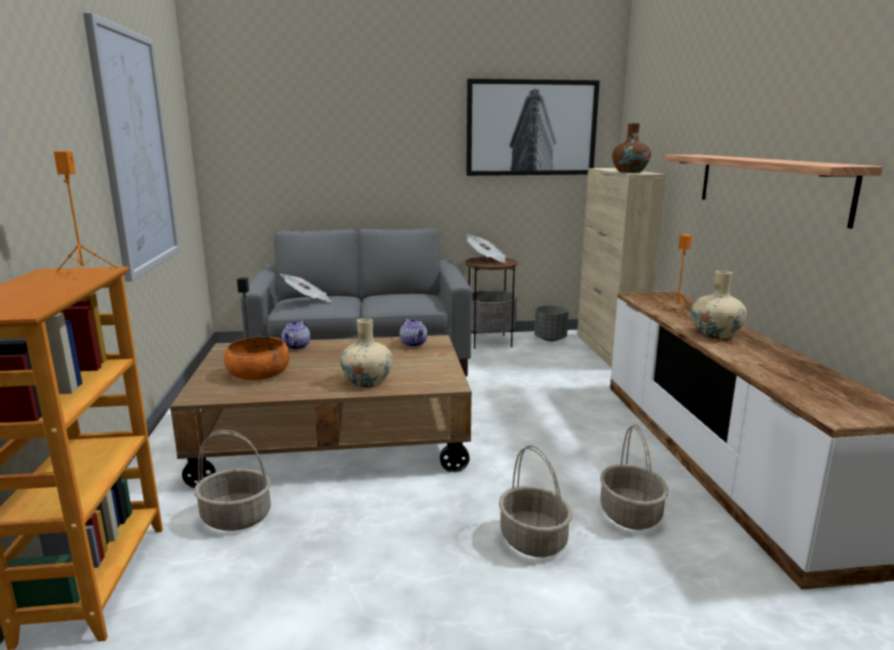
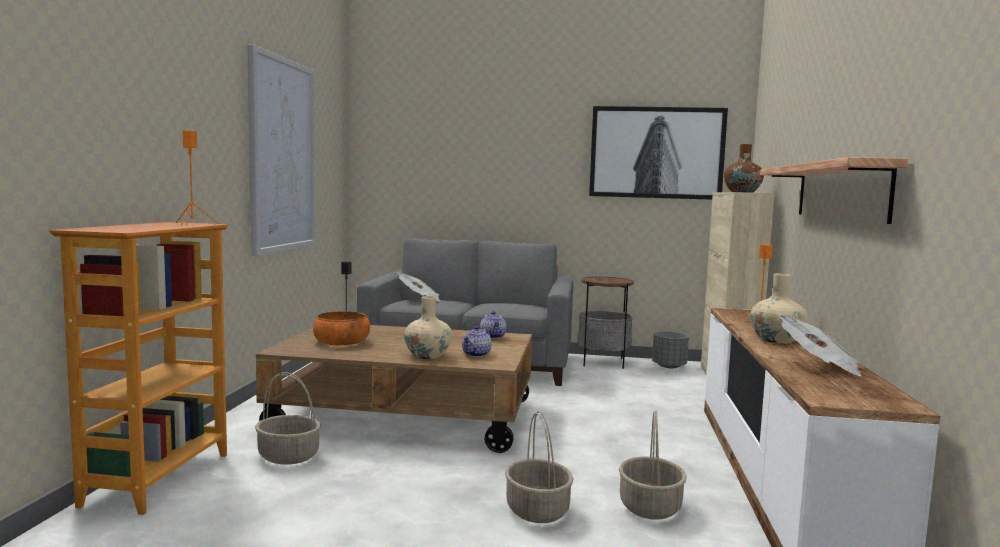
camera: 15 degrees right, 10 degrees down
teapot [282,320,310,350] -> teapot moved to [462,326,492,357]
newspaper [467,234,506,263] -> newspaper moved to [778,314,862,376]

